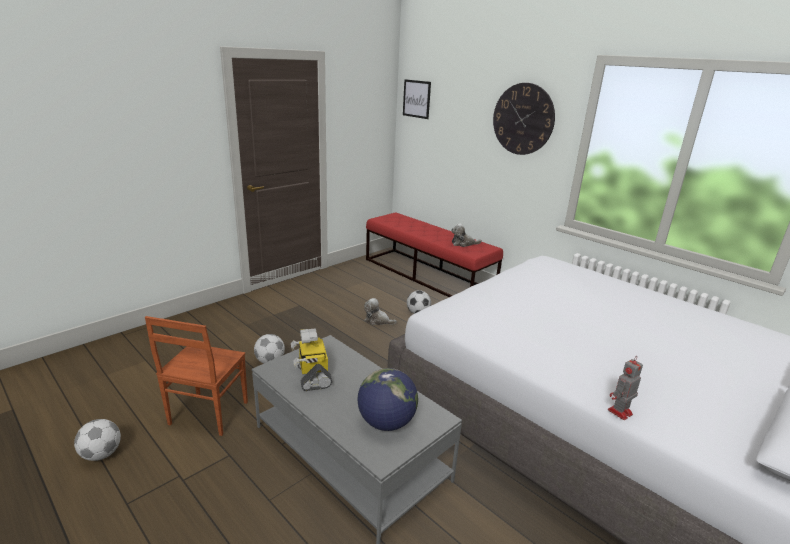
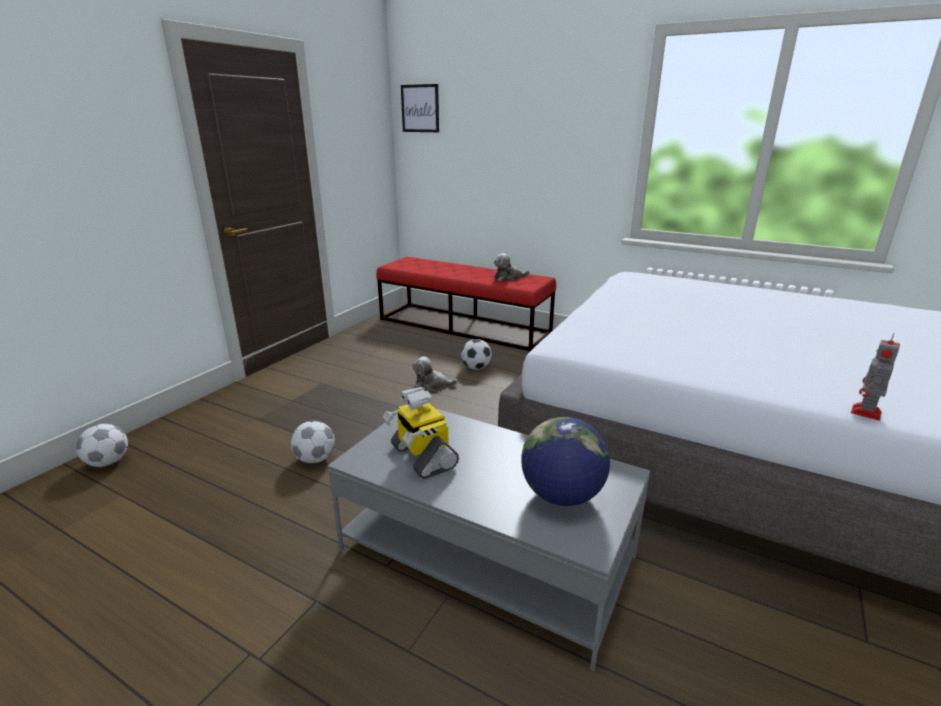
camera: 15 degrees left, 0 degrees up
football [74,419,121,461] -> football moved to [76,424,128,467]
brown chair [145,316,248,436] -> none
wall clock [493,83,555,155] -> none

